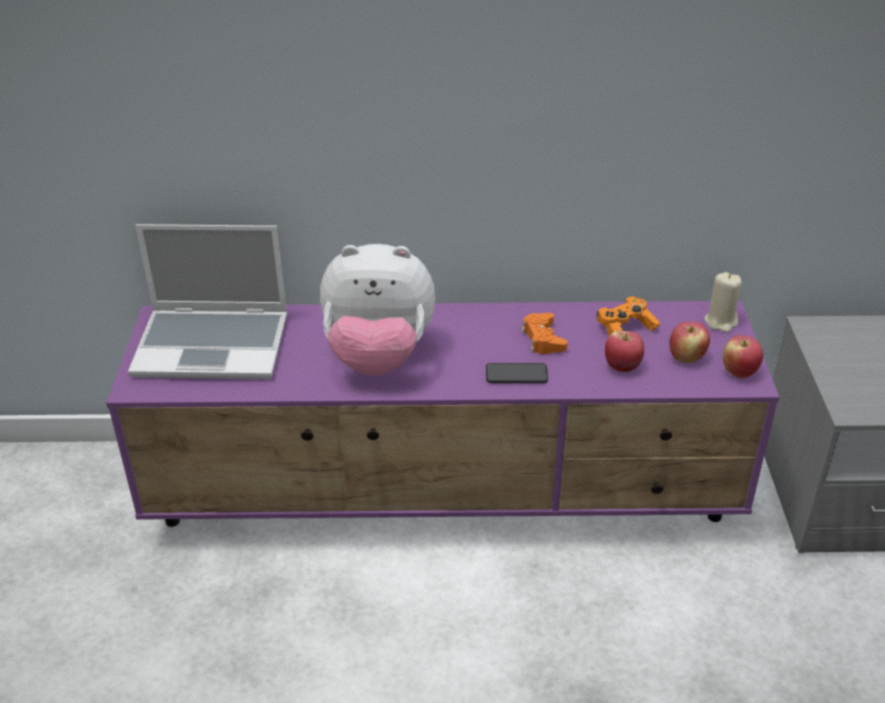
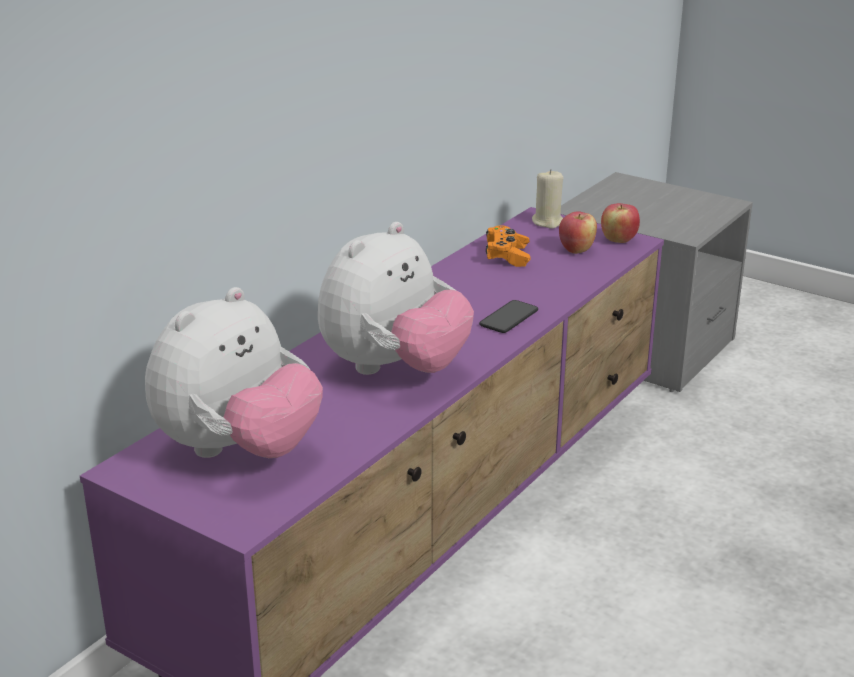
camera: 55 degrees left, 10 degrees down
laptop [128,224,287,379] -> plush toy [145,287,323,458]
orange game controller [522,313,568,354] -> none
apple [605,331,644,372] -> none

